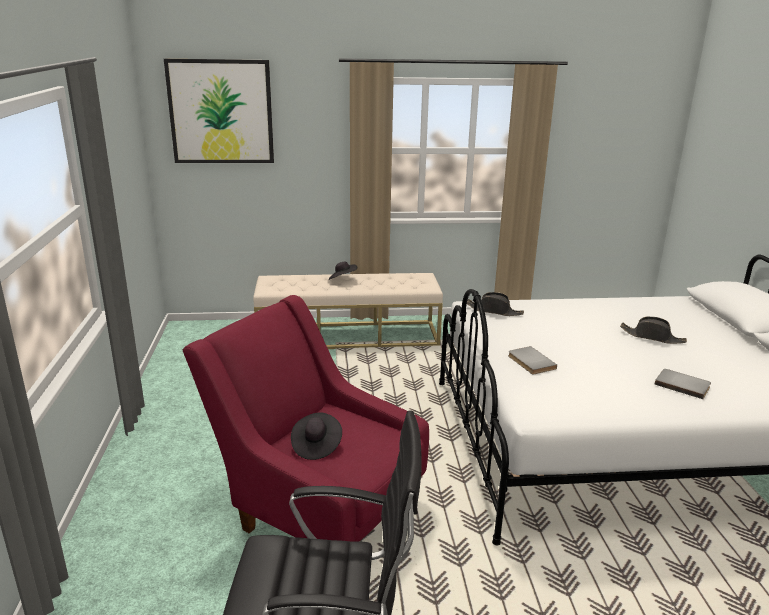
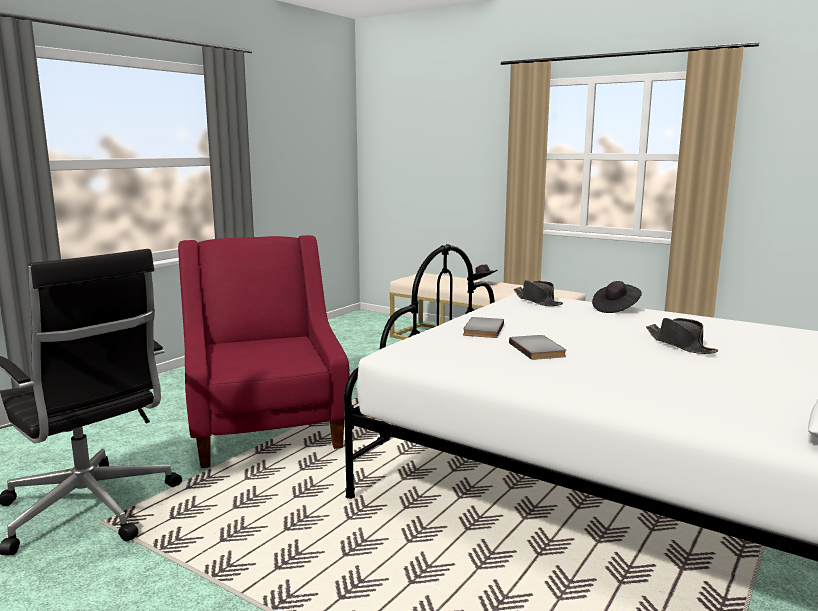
camera: 40 degrees right, 10 degrees down
picture [164,59,274,163] -> none
black hat [291,412,342,460] -> black hat moved to [592,281,642,313]
grey book [655,369,711,399] -> grey book moved to [509,335,566,360]

